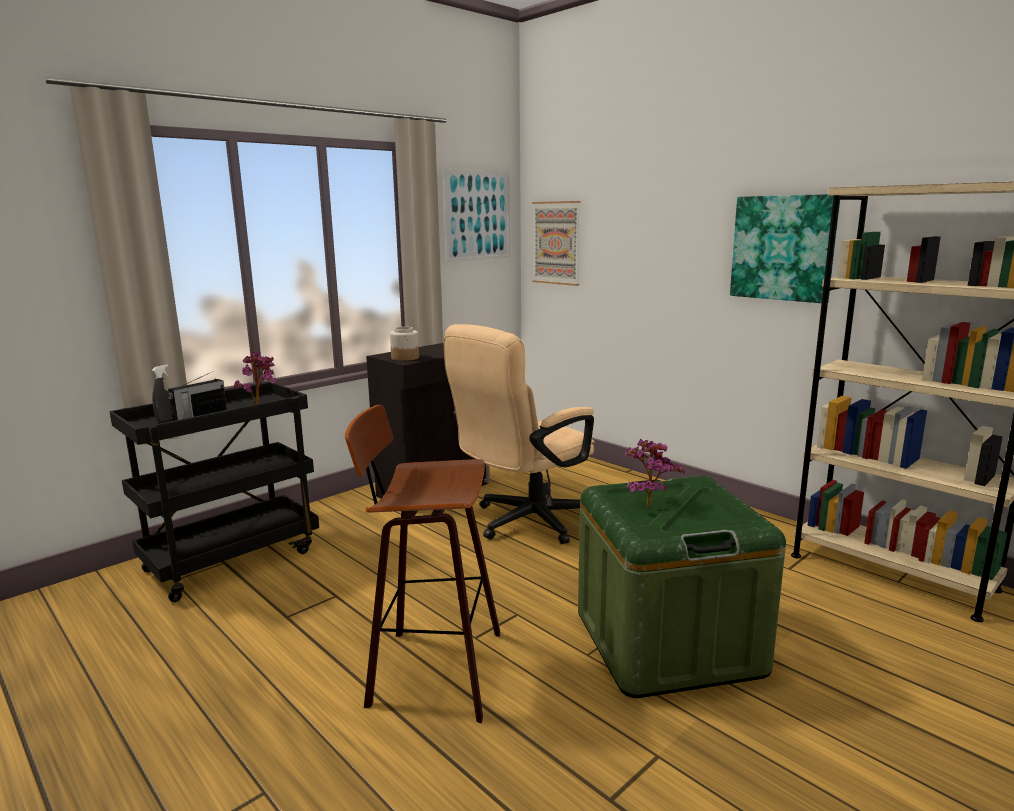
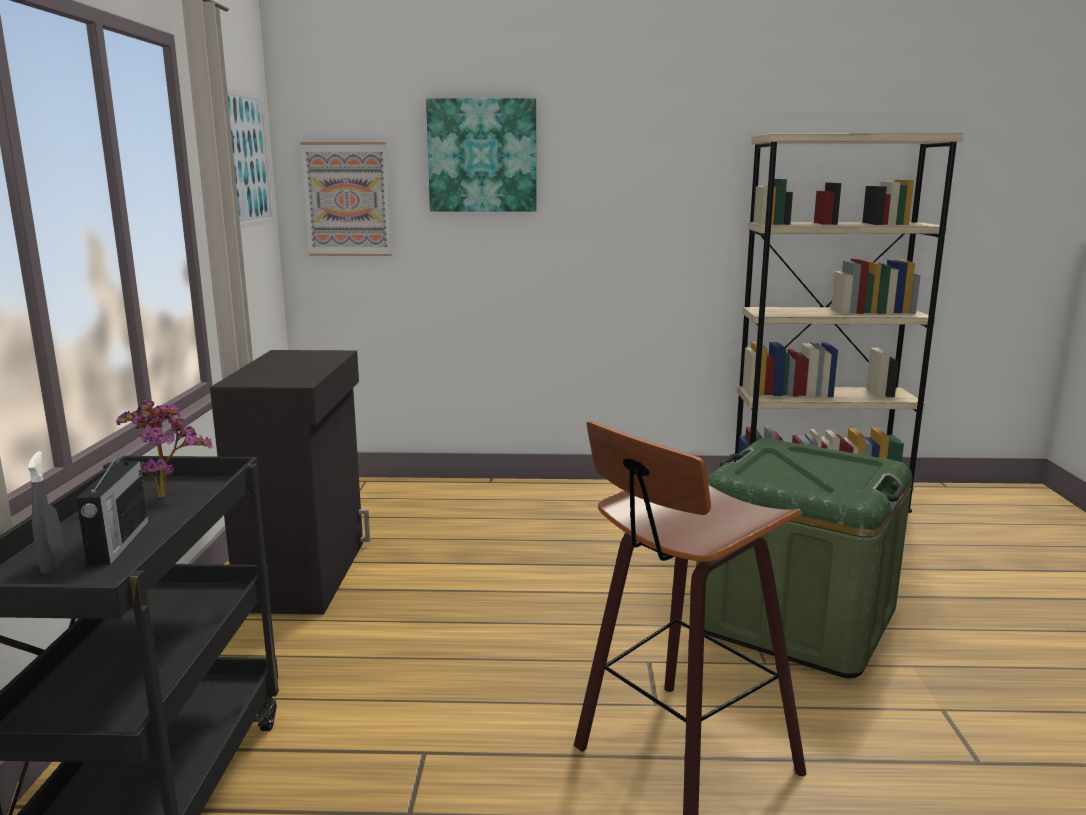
camera: 45 degrees left, 0 degrees up
jar [390,327,419,361] -> none
beige office chair [443,324,595,544] -> none
potted plant [625,439,685,507] -> none
picture [730,194,840,303] -> picture moved to [426,98,537,212]

